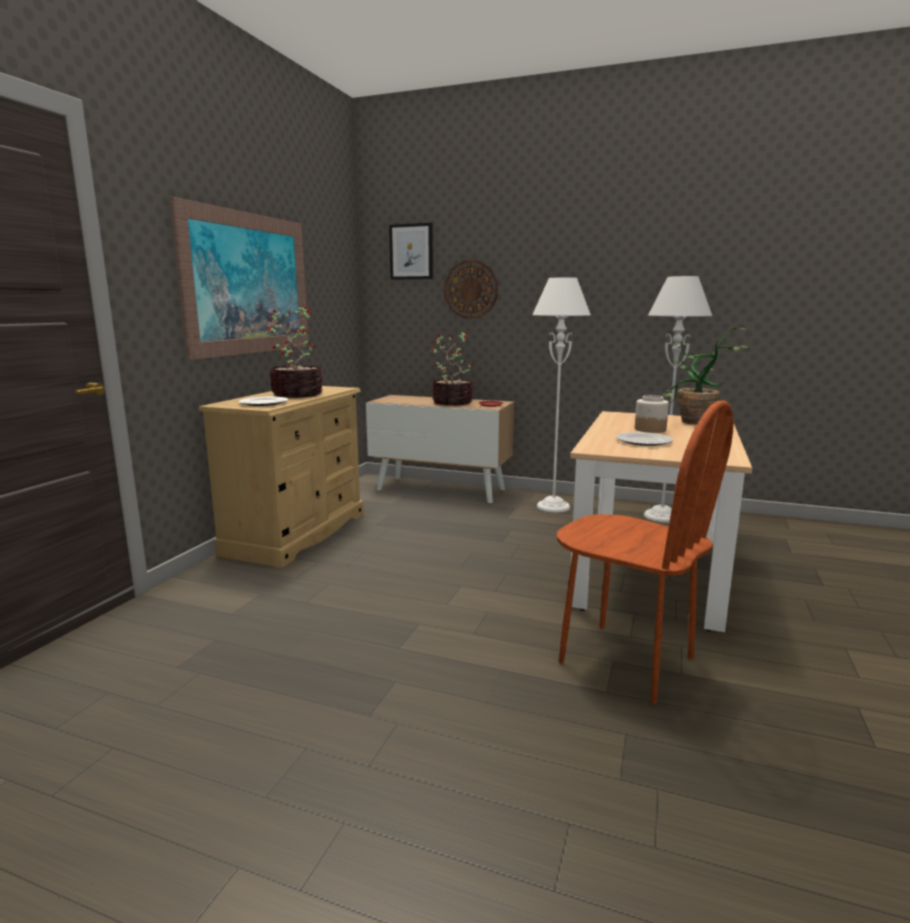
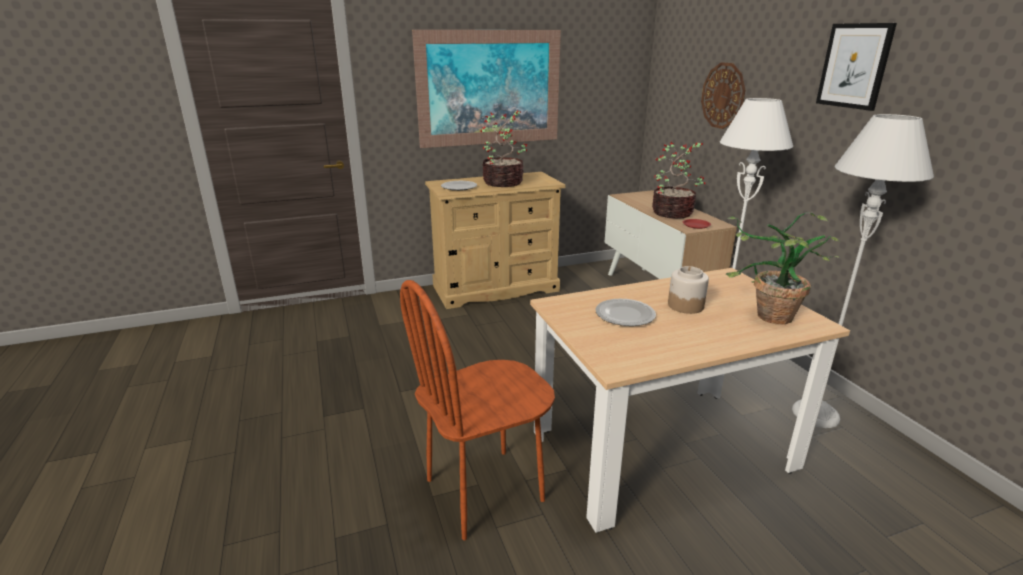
camera: 50 degrees right, 10 degrees up
picture [389,223,433,280] -> picture moved to [816,23,897,111]
brown chair [557,401,734,705] -> brown chair turned 60 degrees clockwise [400,280,555,540]

